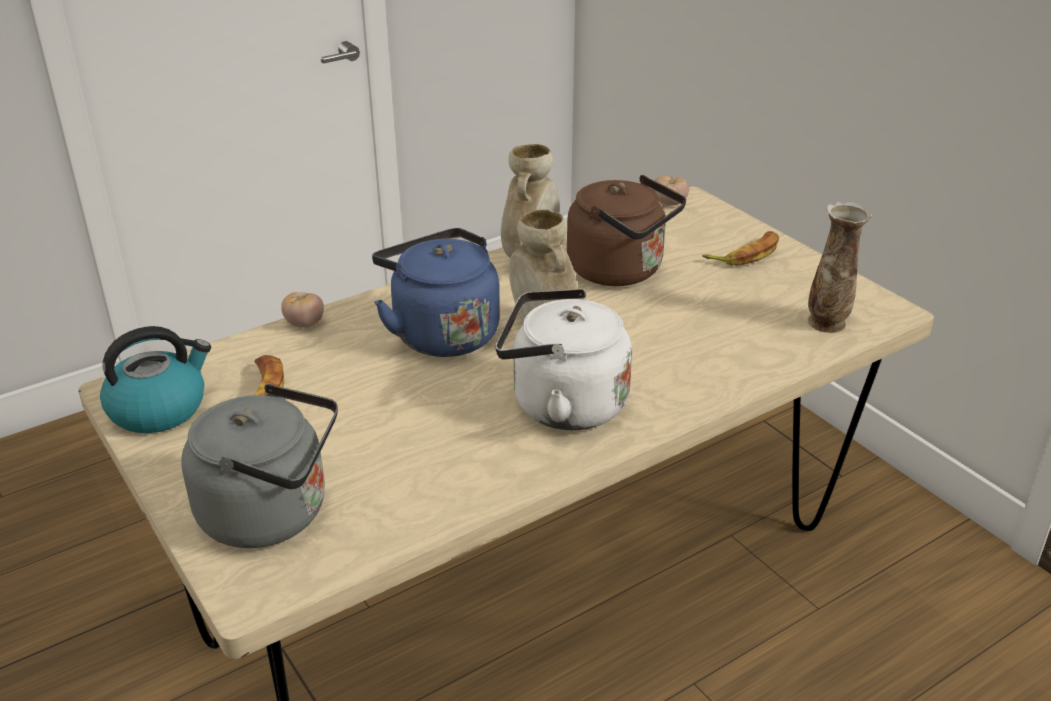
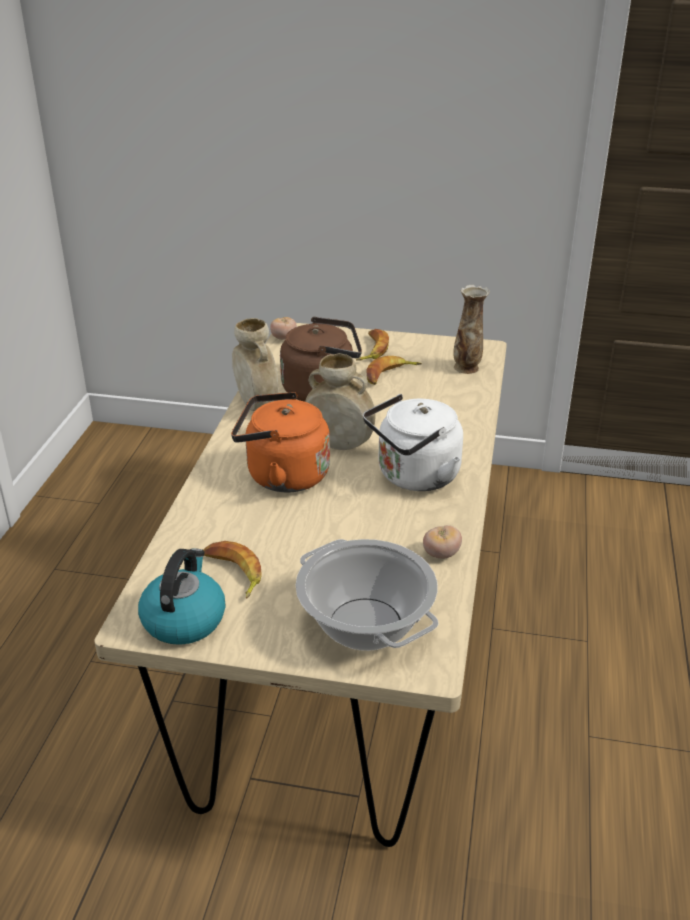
camera: 45 degrees left, 0 degrees up
grey kettle [181,384,338,548] -> cooking pot [296,539,438,651]
tomato [281,292,324,328] -> tomato moved to [423,525,462,559]
blue kettle [372,228,500,357] -> orange kettle [231,392,330,493]
none -> banana [366,356,422,385]

